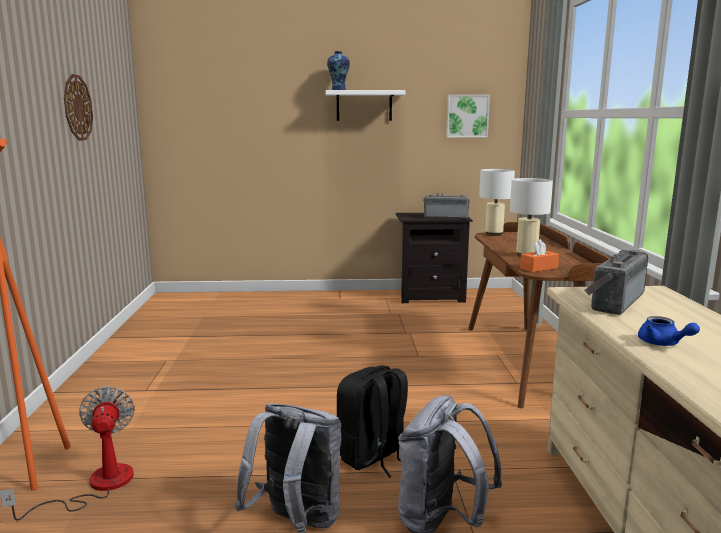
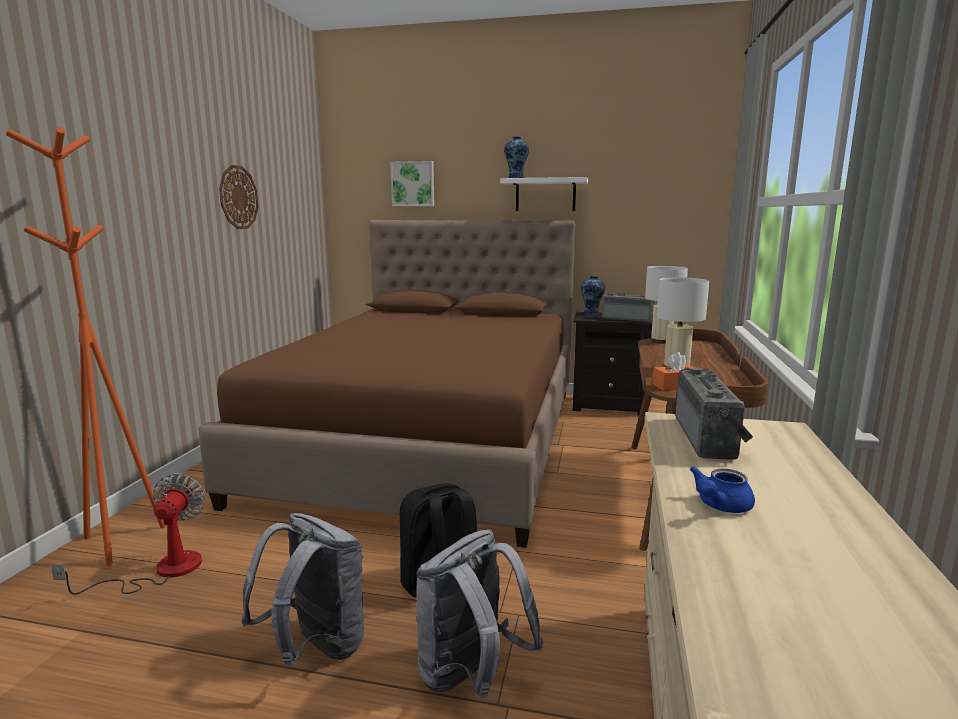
camera: 15 degrees right, 0 degrees up
picture [446,95,490,137] -> picture moved to [390,161,434,206]
radio [585,250,648,315] -> radio turned 135 degrees clockwise [675,367,753,460]
blue teapot [638,316,700,346] -> blue teapot turned 60 degrees clockwise [690,466,755,513]
none -> brown bed [198,220,575,548]
none -> vase [581,276,605,315]

